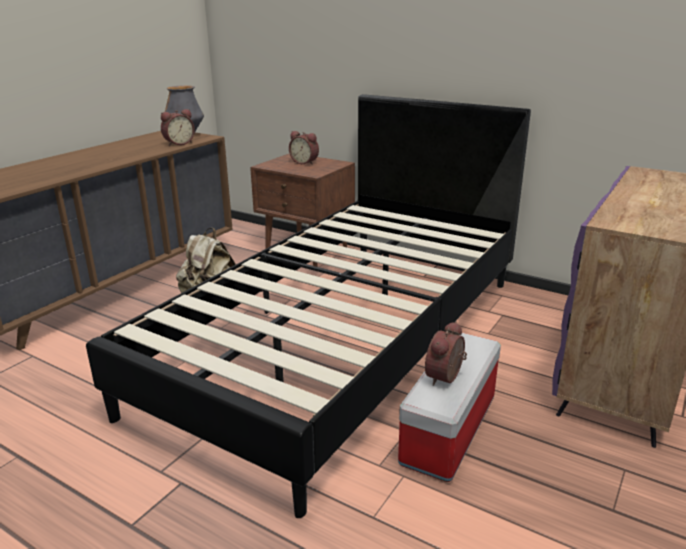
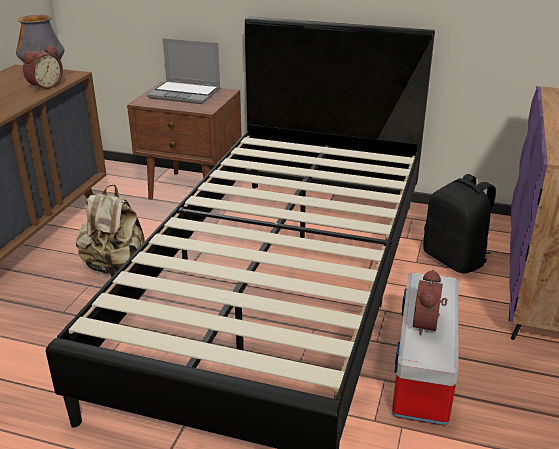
camera: 15 degrees left, 5 degrees up
alarm clock [289,131,319,165] -> laptop [147,38,221,104]
none -> black backpack [423,174,496,274]

